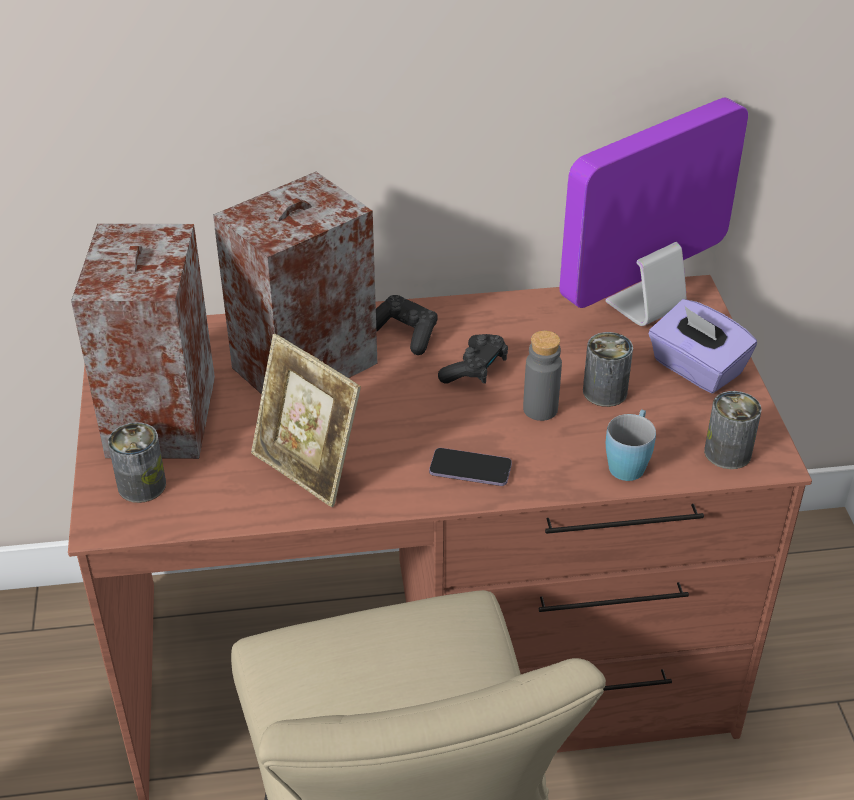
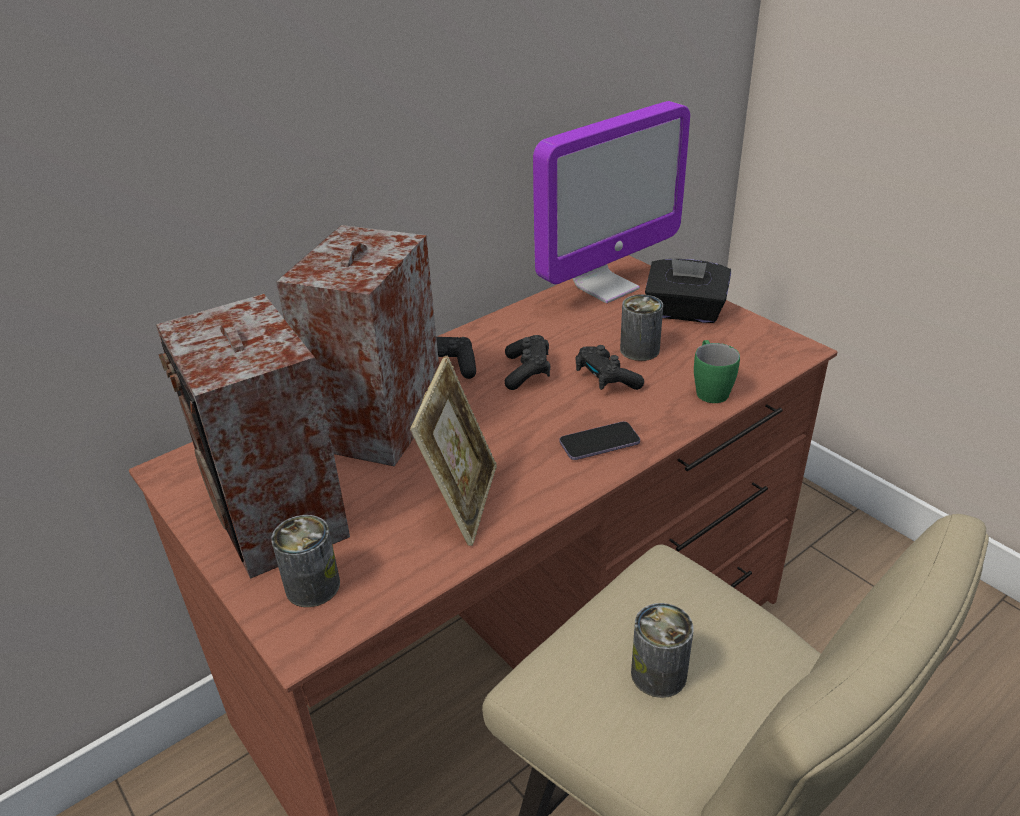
camera: 30 degrees left, 5 degrees down
picture frame [251,334,361,507] -> picture frame turned 90 degrees counterclockwise [410,356,497,546]
grey bottle [523,331,562,421] -> black game controller [575,345,644,390]
monitor [560,98,748,326] -> monitor turned 150 degrees counterclockwise [533,101,690,303]
blue mug [606,409,656,481] -> green mug [694,340,740,403]
purple tissue box [649,299,757,393] -> black tissue box [645,258,731,323]
can [704,391,761,469] -> can moved to [631,603,693,698]

